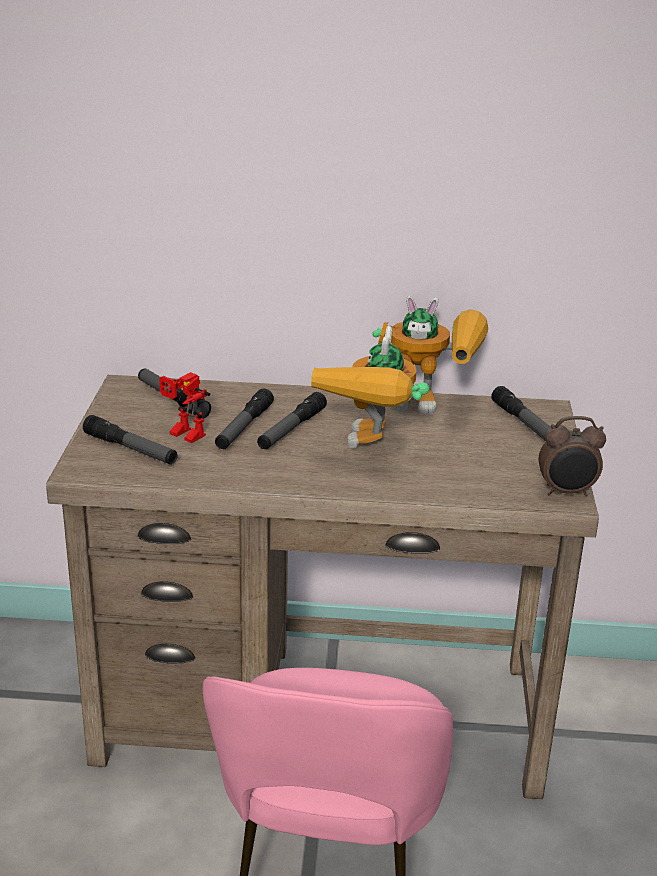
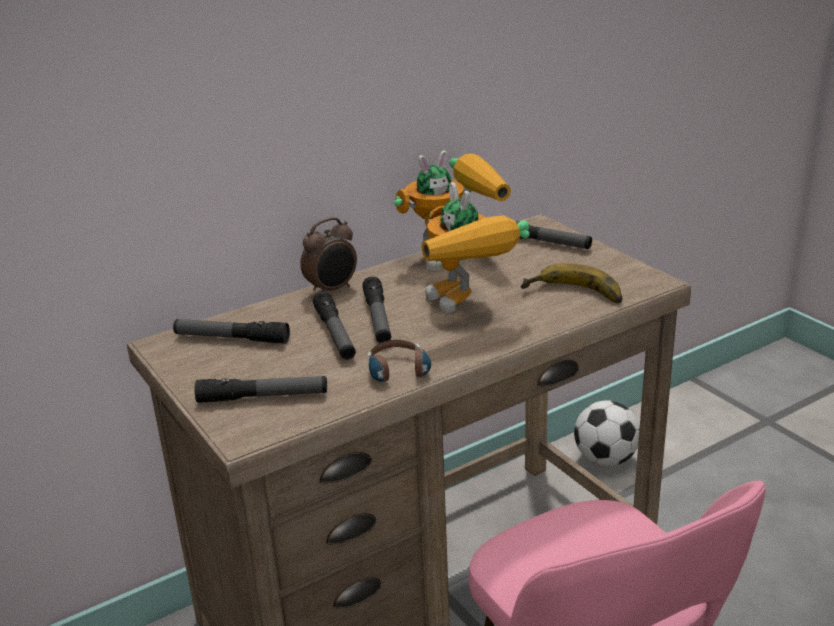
camera: 35 degrees left, 0 degrees up
toy robot [159,372,210,443] -> none
alarm clock [539,416,606,496] -> alarm clock moved to [300,217,357,292]
none -> headphones [368,340,431,390]
none -> banana [521,263,622,303]
none -> football [574,400,640,466]

